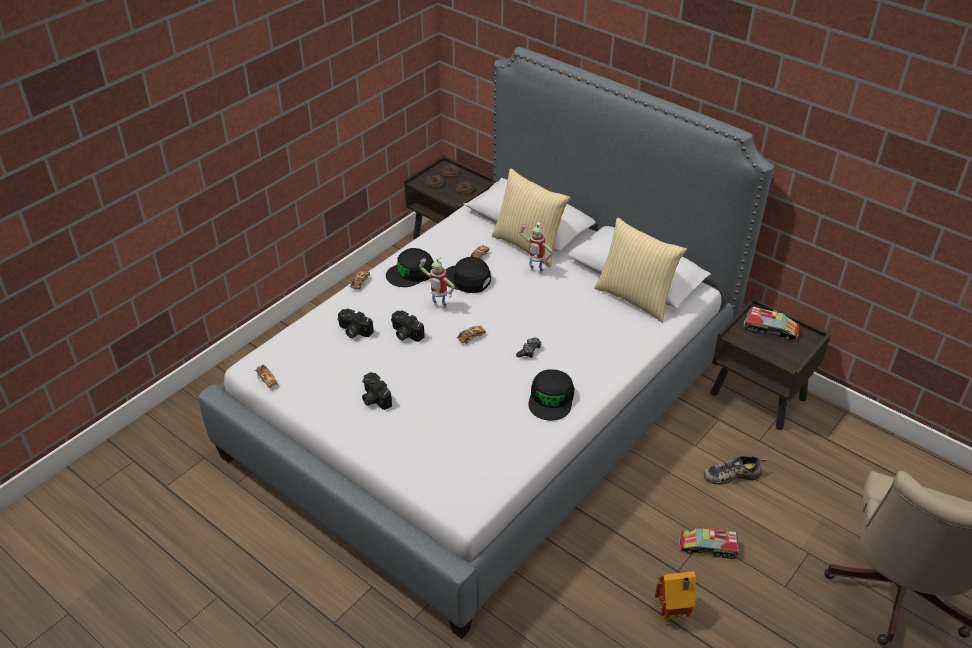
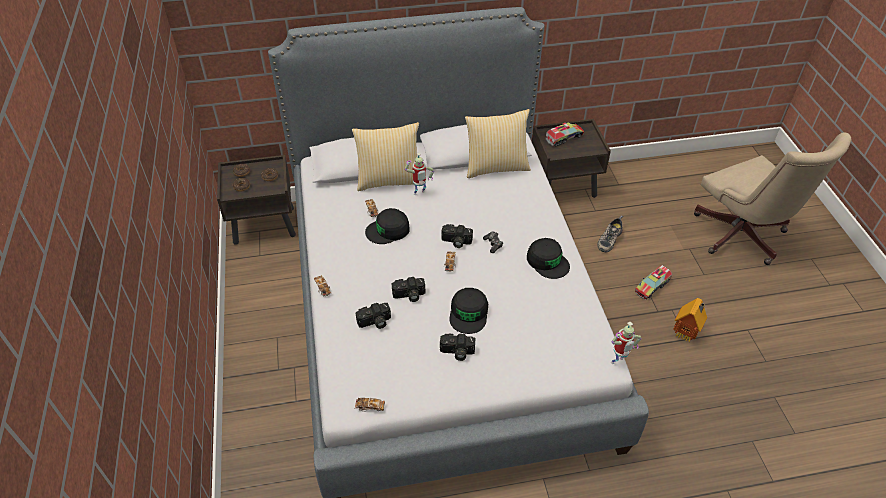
camera: 50 degrees left, 5 degrees up
black cap [386,248,434,287] -> black cap moved to [449,288,488,334]
toy robot [419,256,455,309] -> toy robot moved to [611,321,641,364]
none -> camera [441,224,473,248]

